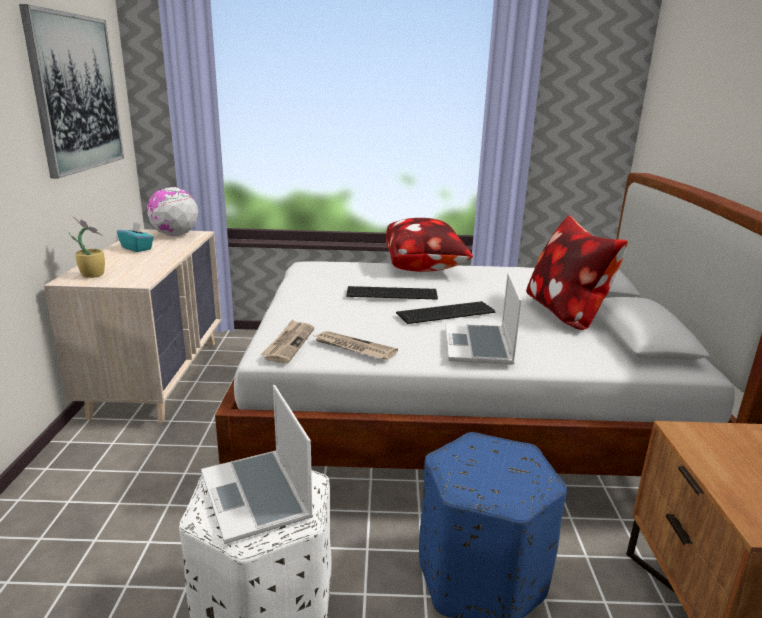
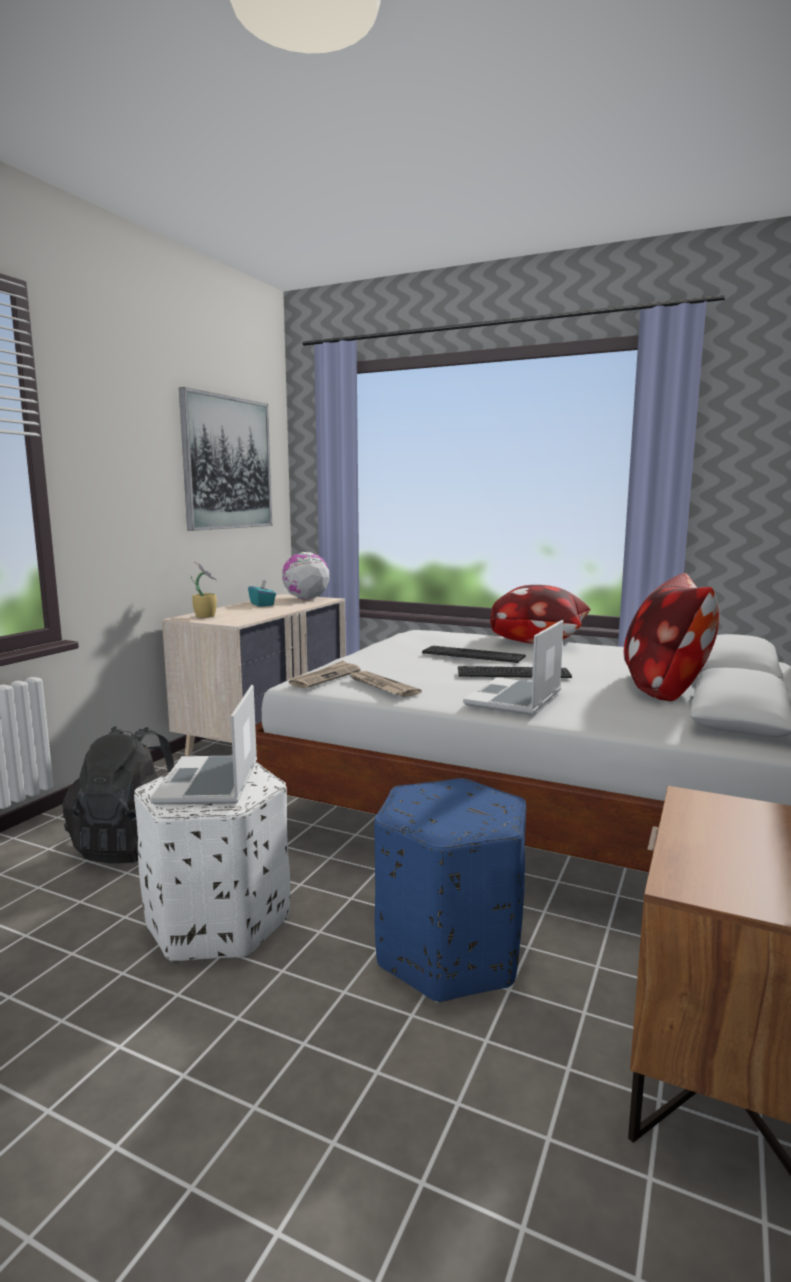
camera: 25 degrees right, 10 degrees down
none -> black backpack [62,726,174,864]

